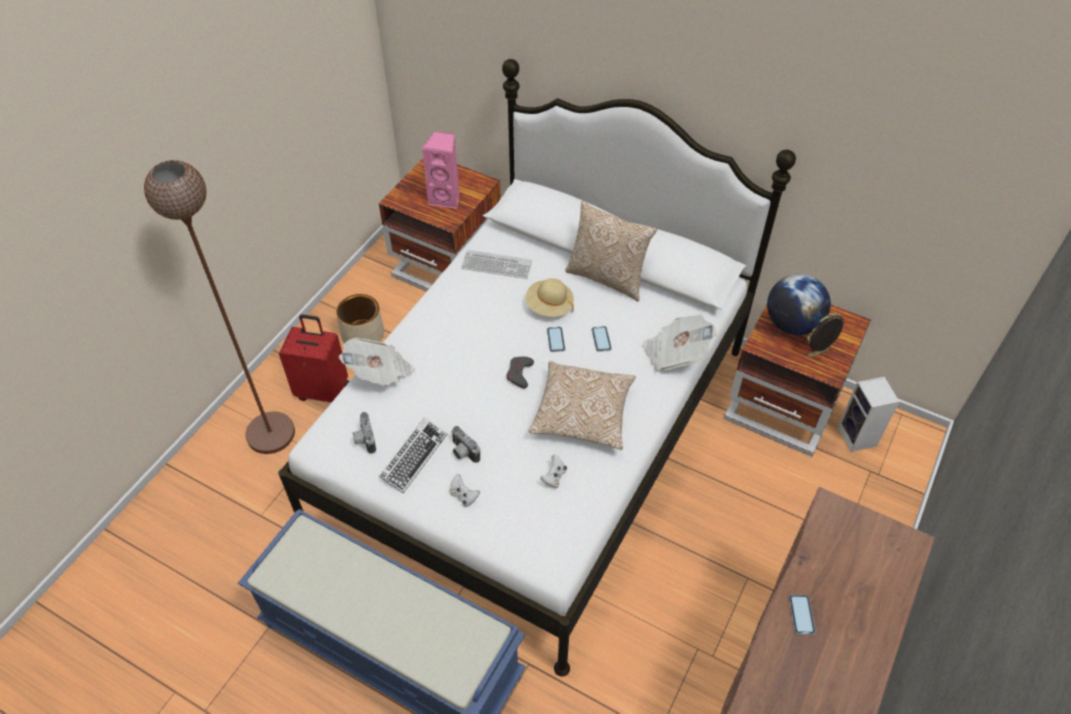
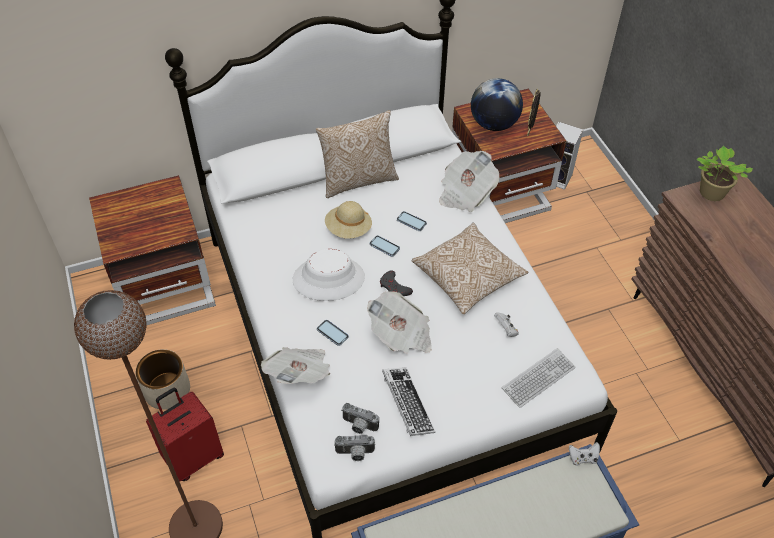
camera: 50 degrees left, 0 degrees up
pink speaker [422,131,459,209] -> none
white game controller [450,474,480,507] -> white game controller moved to [569,442,600,466]
camera [451,426,480,463] -> camera moved to [334,435,375,461]
keyboard [461,250,532,279] -> keyboard moved to [502,348,576,408]
phone [789,595,816,635] -> phone moved to [317,320,349,346]
none -> white hat [293,249,365,301]
none -> newspaper [367,291,432,354]
none -> potted plant [696,146,753,201]

